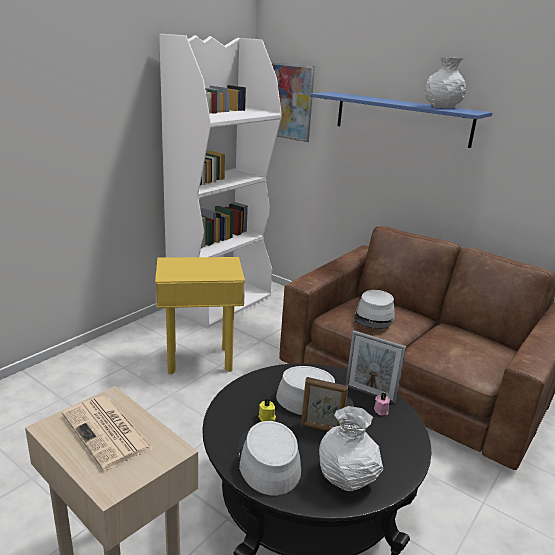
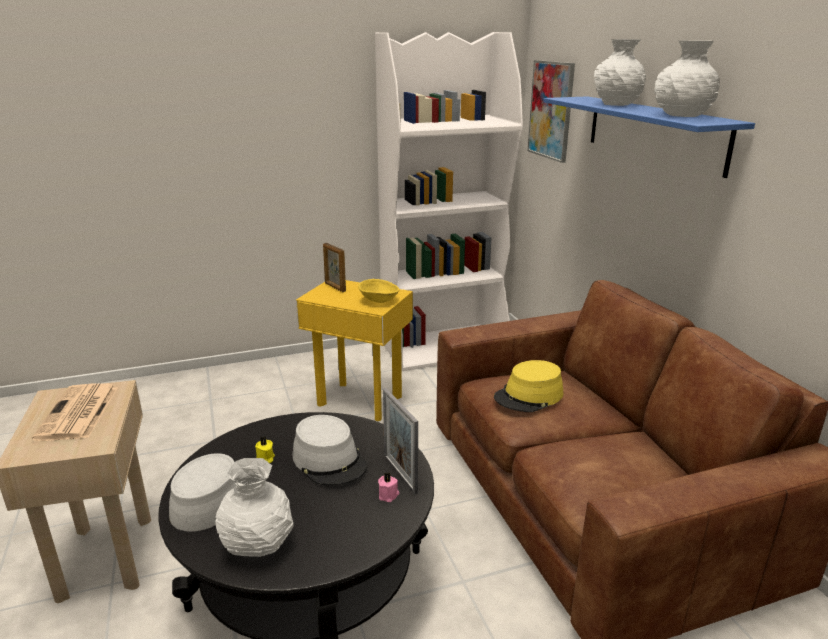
camera: 35 degrees right, 0 degrees up
picture frame [301,377,348,432] -> picture frame moved to [323,243,346,292]
grey hat [354,290,395,329] -> yellow hat [494,360,564,412]
none -> yellow bowl [358,279,399,303]
none -> white vase [594,39,646,106]

